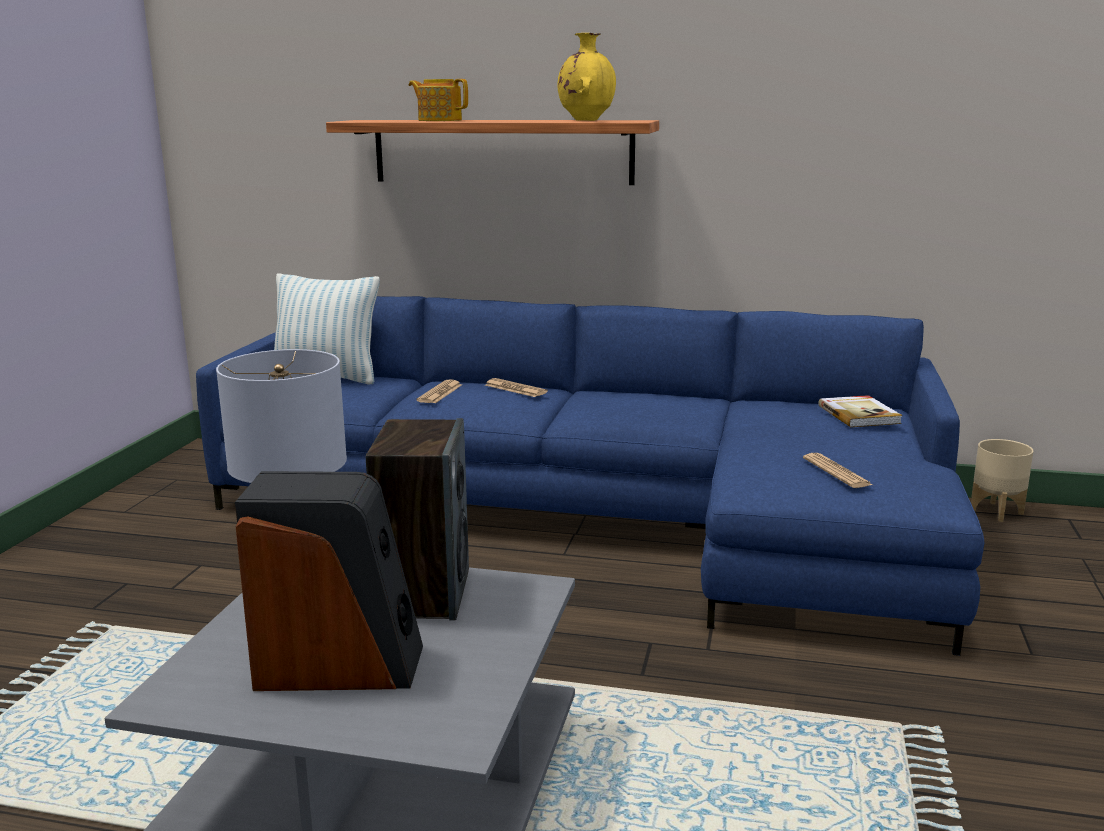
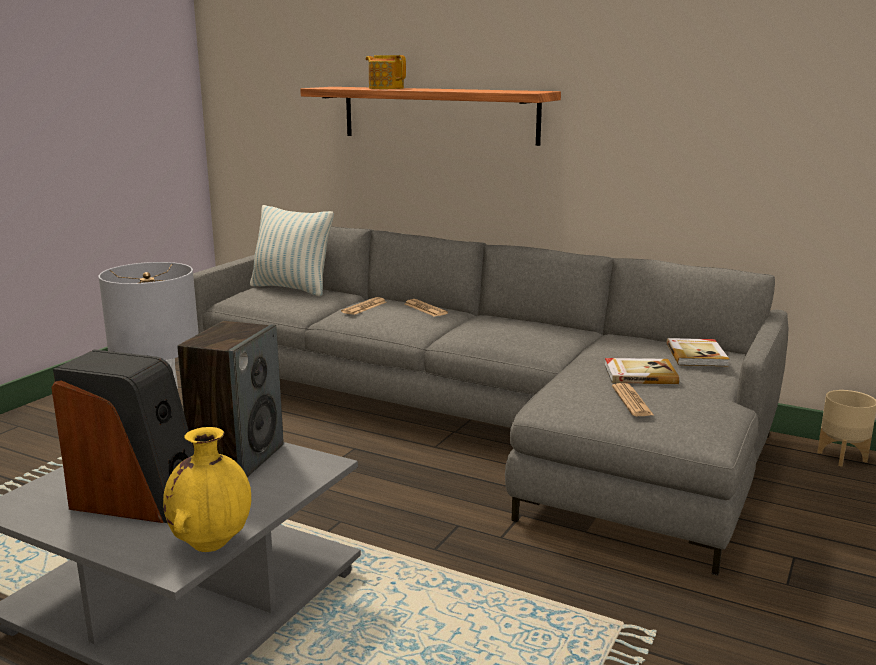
camera: 15 degrees right, 0 degrees up
blue sofa [196,296,984,656] -> grey sofa [193,226,788,575]
yellow vase [558,33,616,121] -> yellow vase moved to [163,427,251,552]
none -> book [604,358,679,384]

